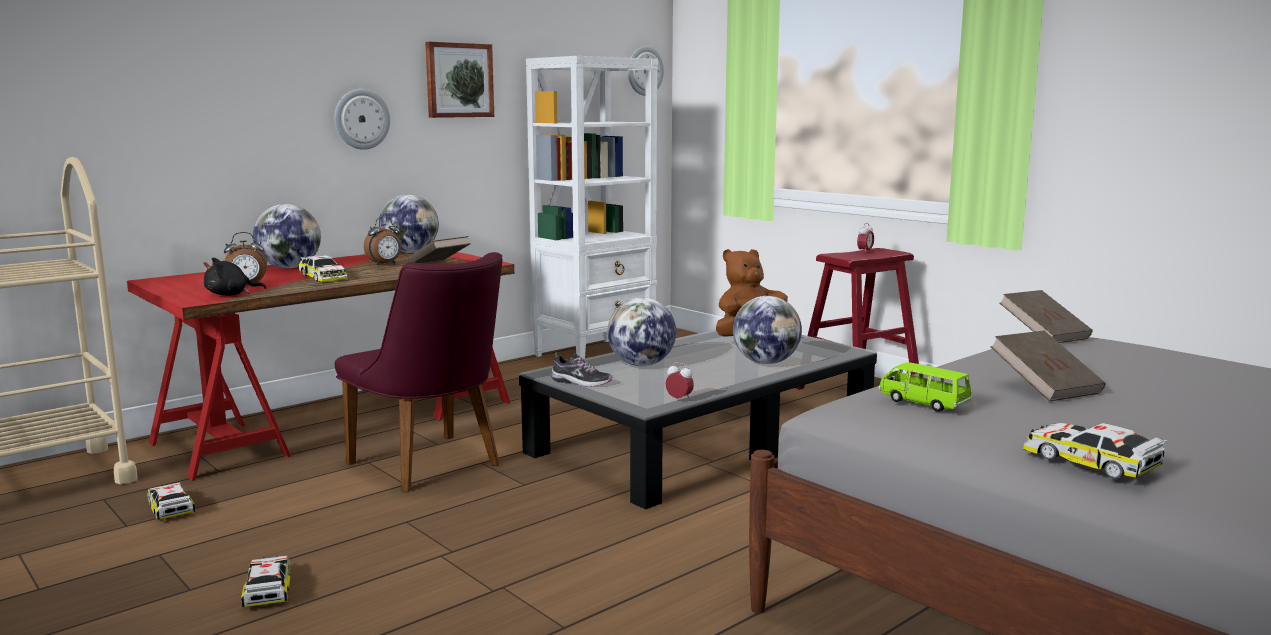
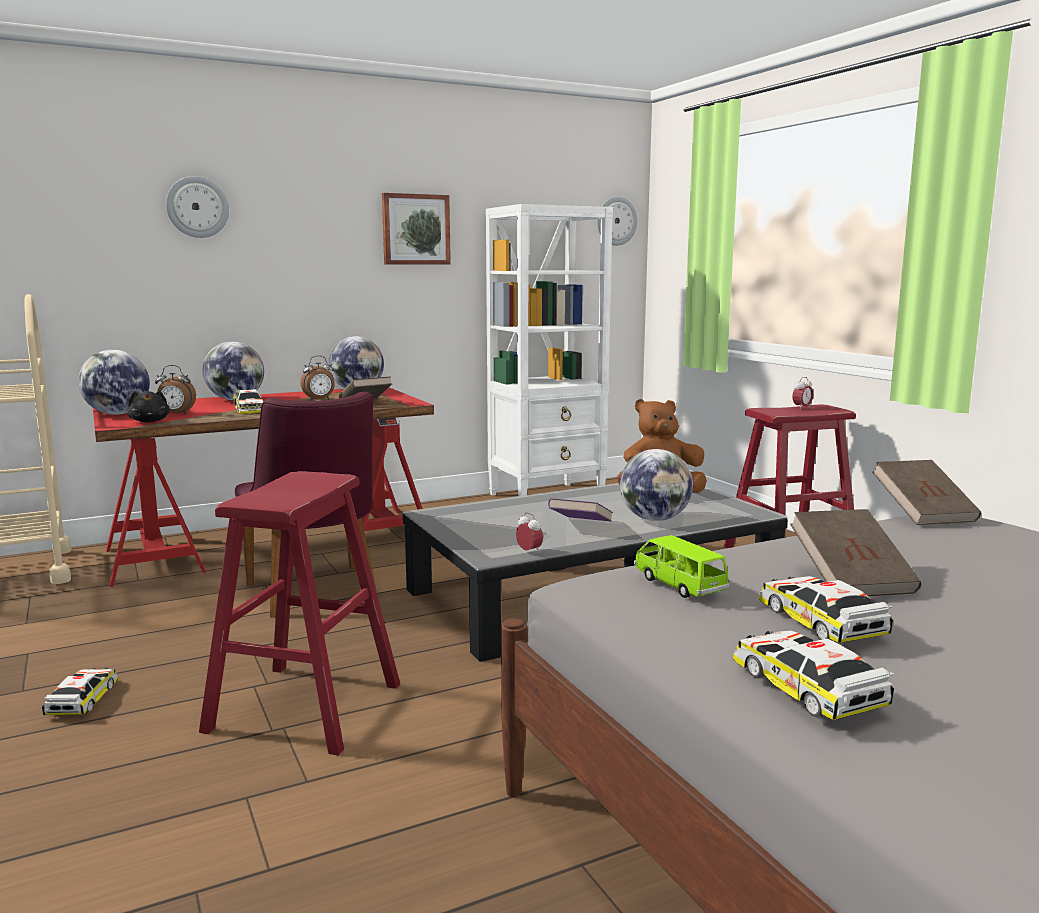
camera: 15 degrees right, 0 degrees up
toy car [147,483,196,520] -> toy car moved to [759,576,893,643]
black plush toy [204,258,266,296] -> black plush toy turned 105 degrees counterclockwise [128,390,170,423]
wall clock [334,89,390,150] -> wall clock moved to [166,176,229,238]
shoe [551,352,612,387] -> none
globe [607,297,676,366] -> globe moved to [78,350,150,415]
none -> red stool [199,471,400,756]
none -> purple book [548,498,613,522]

